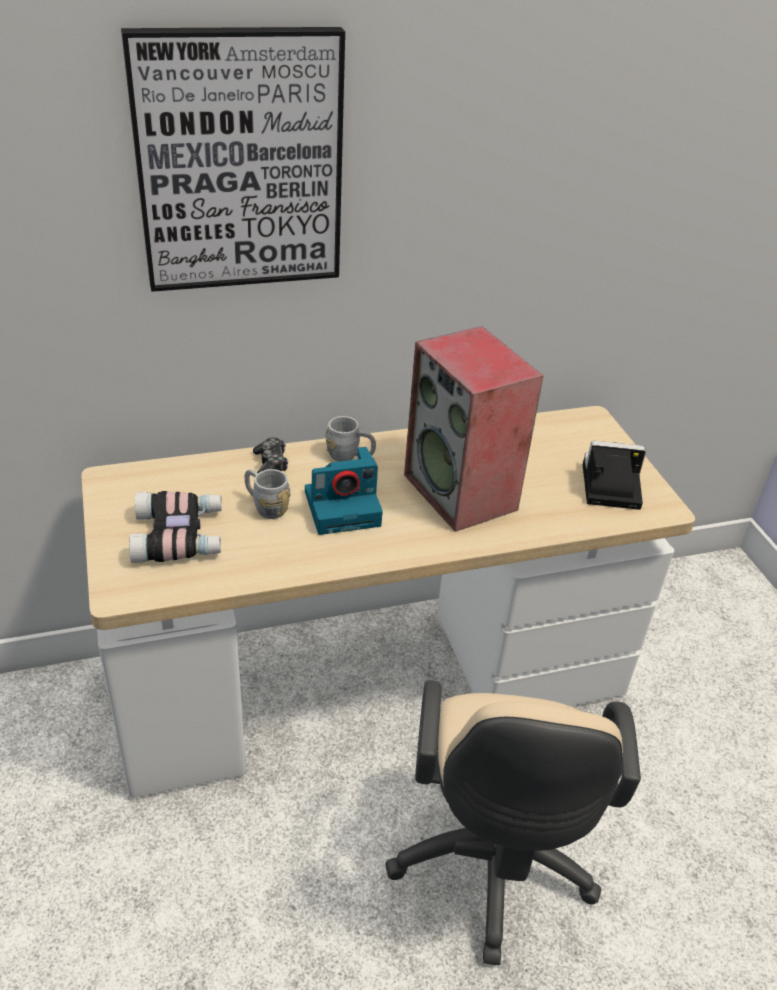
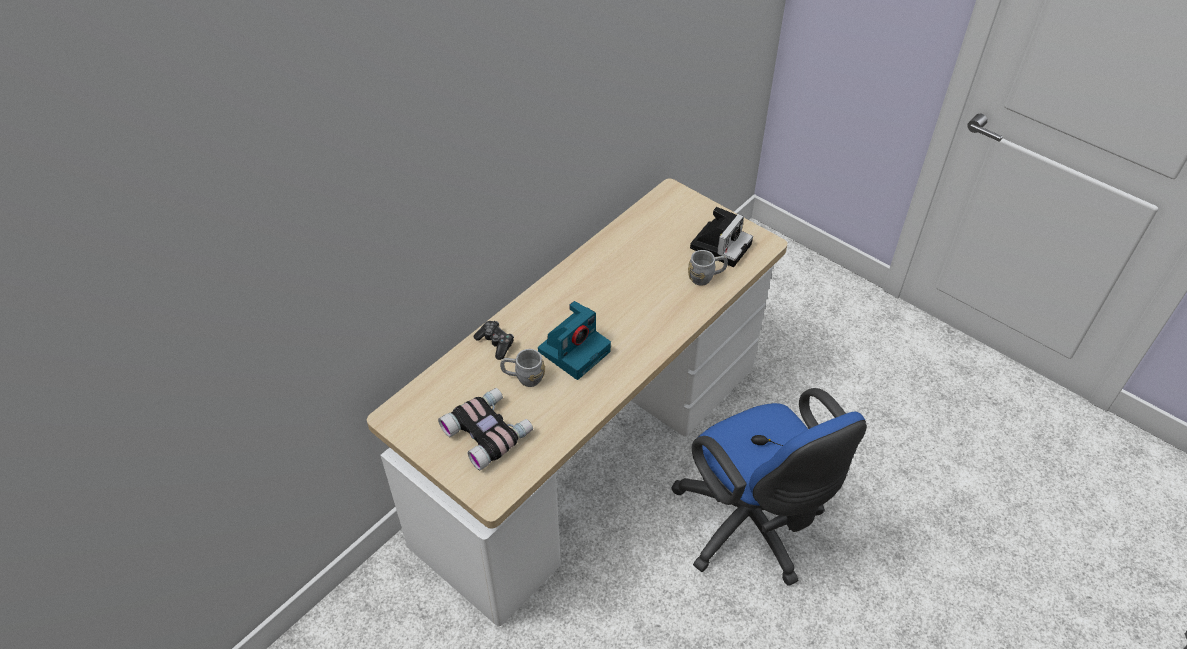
camera: 30 degrees left, 10 degrees up
picture [121,27,345,292] -> none
grey mug [325,416,376,462] -> grey mug moved to [688,250,728,286]
beige office chair [385,680,641,965] -> blue office chair [671,388,867,586]
speaker [404,326,543,532] -> none
camera [583,441,646,510] -> camera turned 150 degrees clockwise [690,207,753,267]

